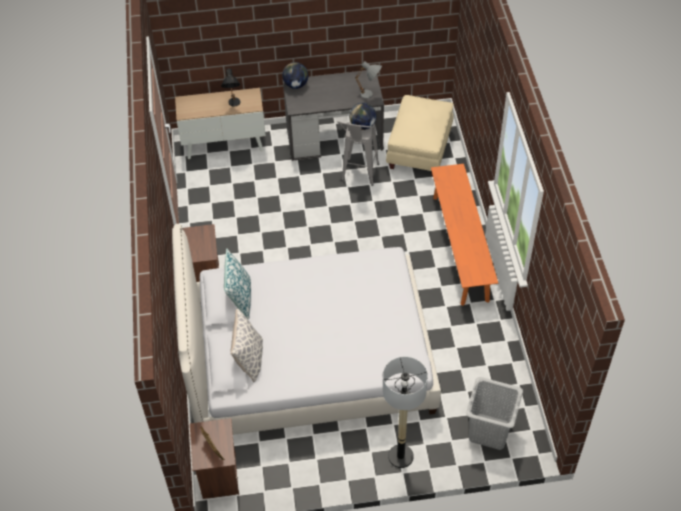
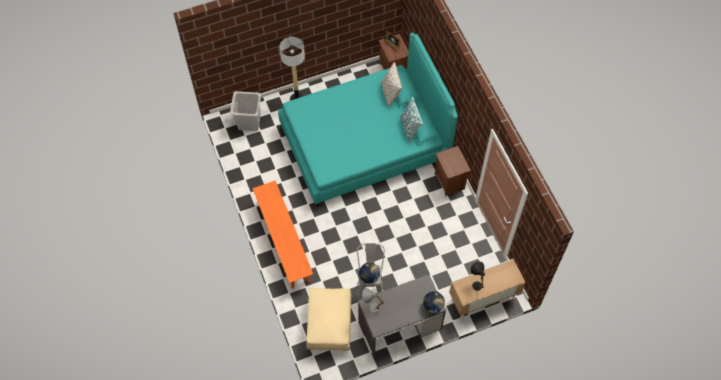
camera: 165 degrees right, 10 degrees up
white bed [172,224,441,435] -> turquoise bed [278,33,458,207]

